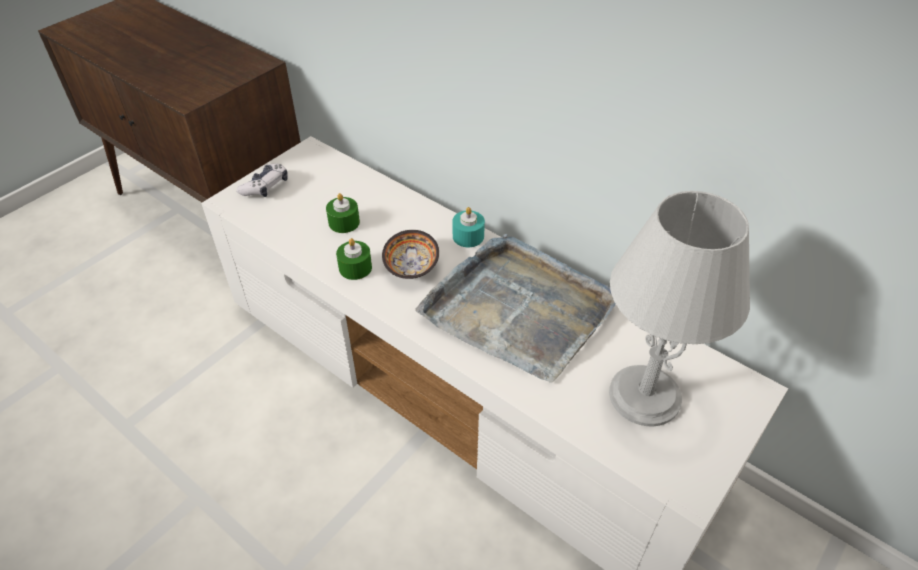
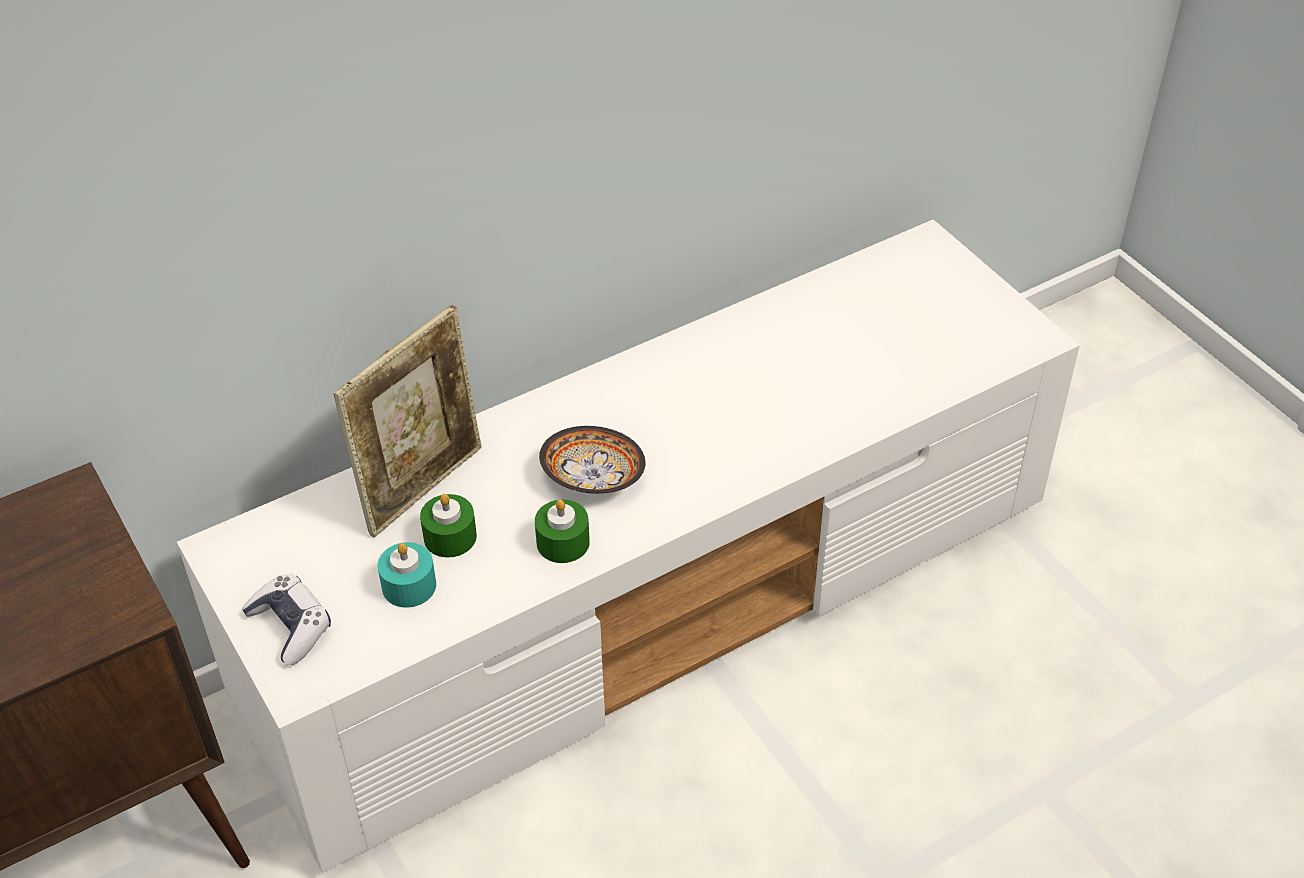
camera: 70 degrees left, 0 degrees up
grey tray [415,234,616,383] -> none
turquoise candle [453,207,485,247] -> turquoise candle moved to [378,542,436,608]
grey table lamp [609,191,750,426] -> none
none -> picture frame [333,305,482,537]

